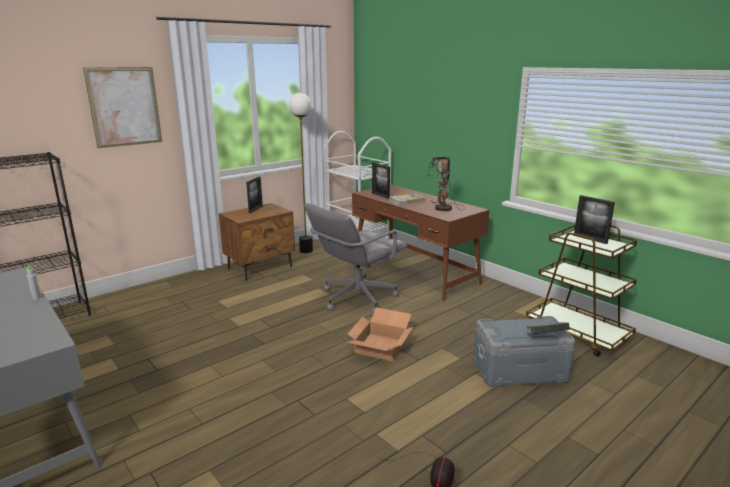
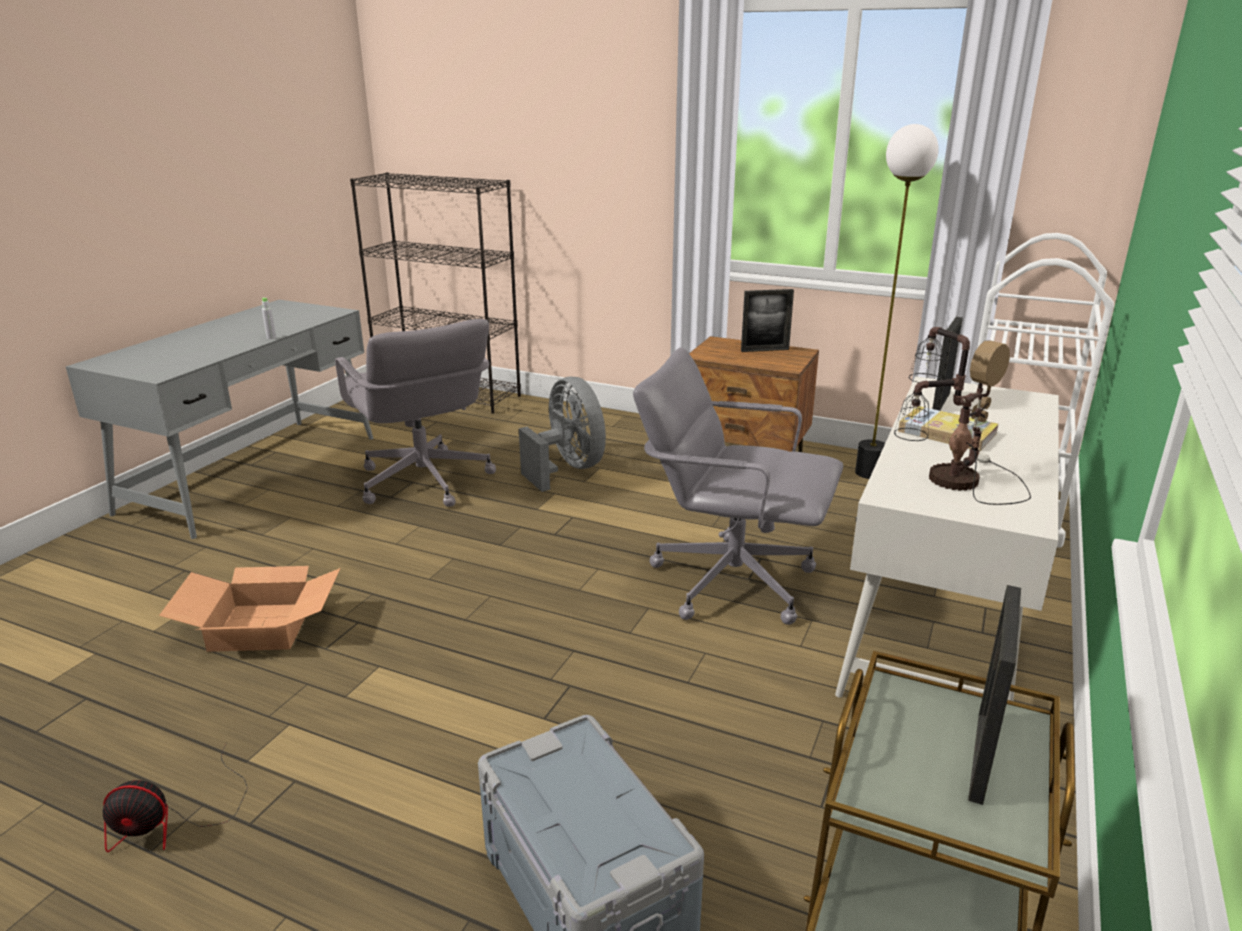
camera: 65 degrees right, 5 degrees up
picture [83,67,162,148] -> none
cardboard box [347,307,413,361] -> cardboard box moved to [159,566,340,652]
brown desk [352,185,489,301] -> white desk [835,376,1059,701]
book [526,322,570,334] -> none
none -> grey office chair [335,319,496,507]
none -> grey fan [519,377,606,492]

